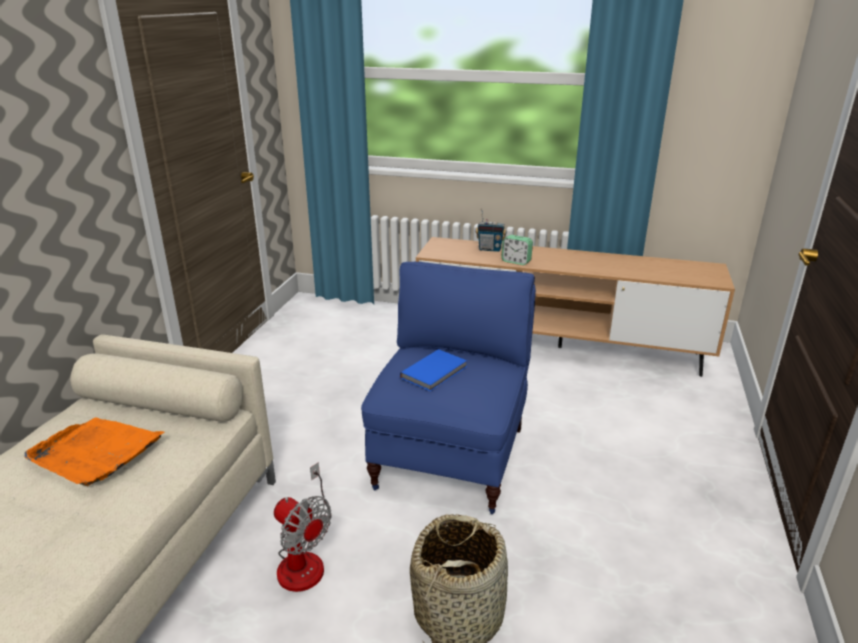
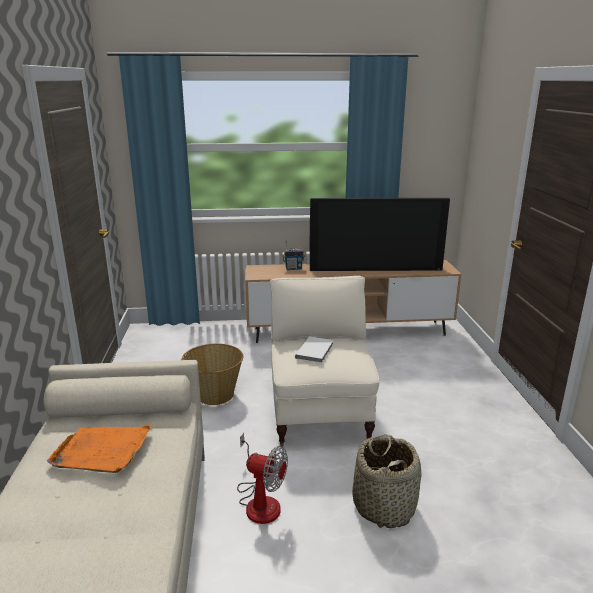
camera: 20 degrees left, 5 degrees down
blue armchair [361,262,536,514] -> beige armchair [270,276,379,447]
blue book [400,349,467,391] -> white book [295,336,334,363]
alarm clock [501,235,533,265] -> none
none -> basket [181,343,243,405]
none -> television [310,198,450,271]

